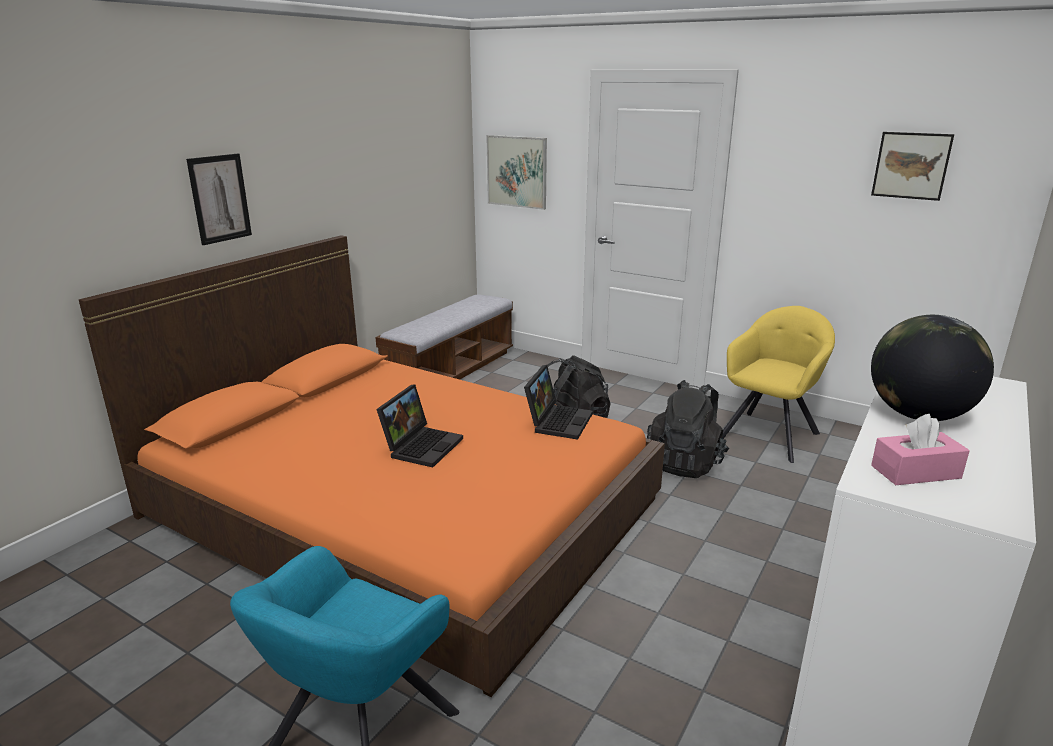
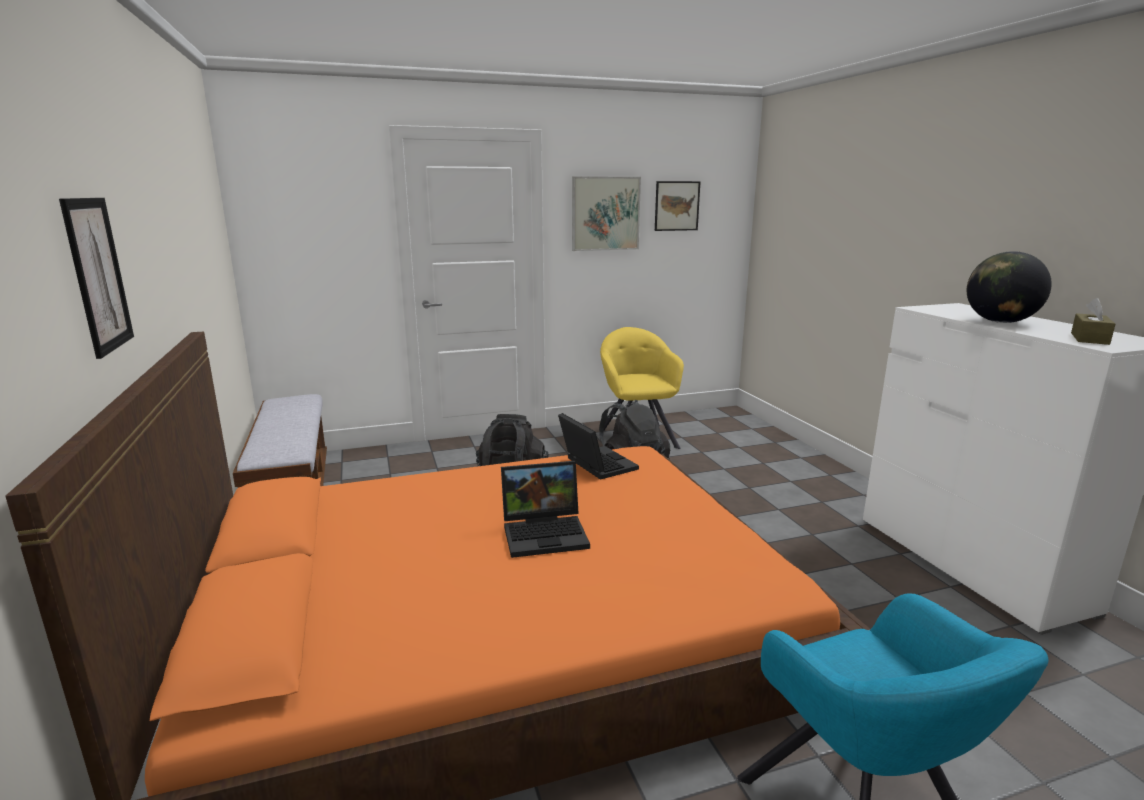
camera: 50 degrees left, 5 degrees down
laptop [376,384,463,468] -> laptop turned 105 degrees clockwise [501,461,590,558]
picture [486,135,547,210] -> picture moved to [572,176,641,251]
pink tissue box [871,414,970,485] -> brown tissue box [1071,298,1115,345]

